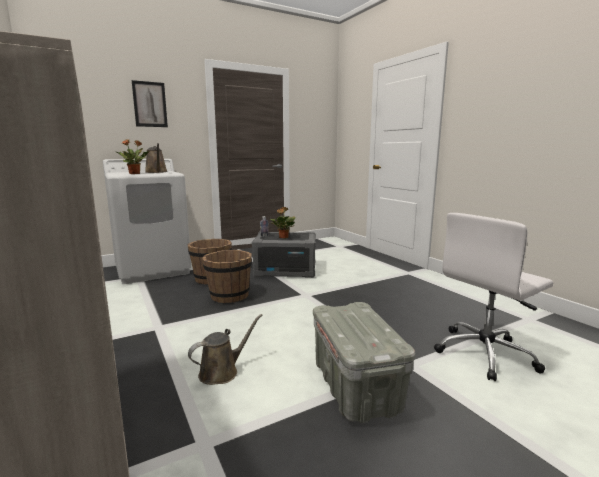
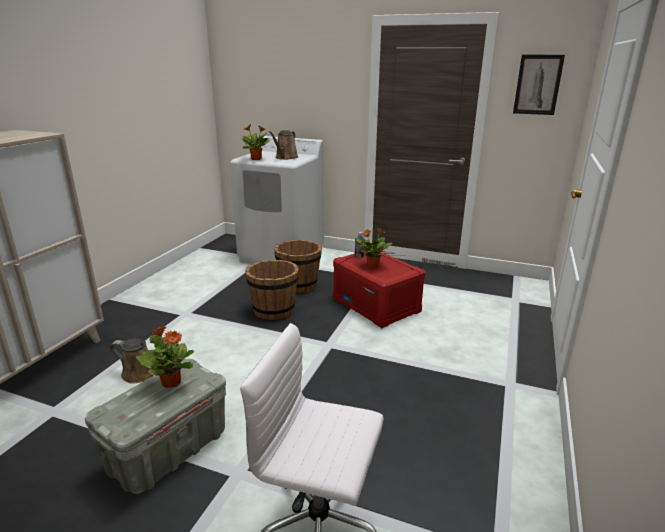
camera: 50 degrees right, 10 degrees up
picture [132,80,168,127] -> picture moved to [513,55,565,115]
grey storage box [252,232,316,278] -> red storage box [333,250,425,328]
none -> potted plant [136,325,194,388]

